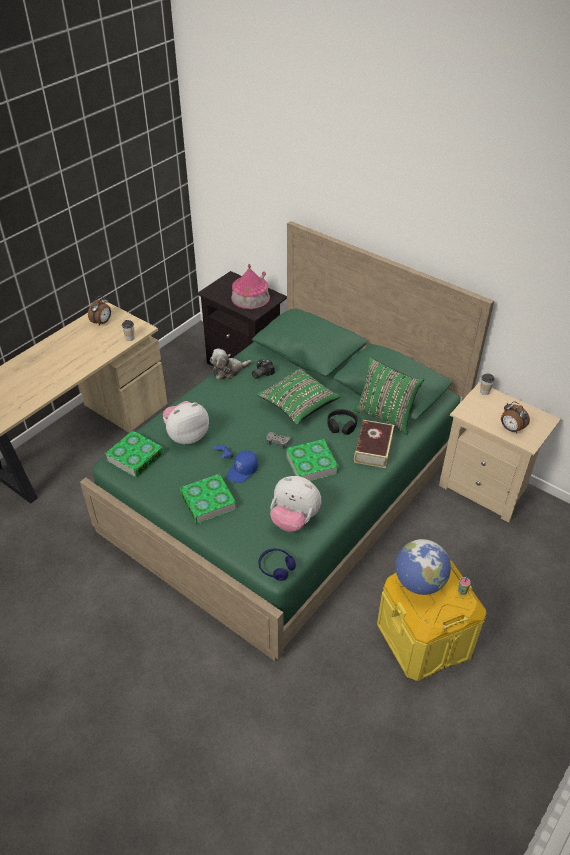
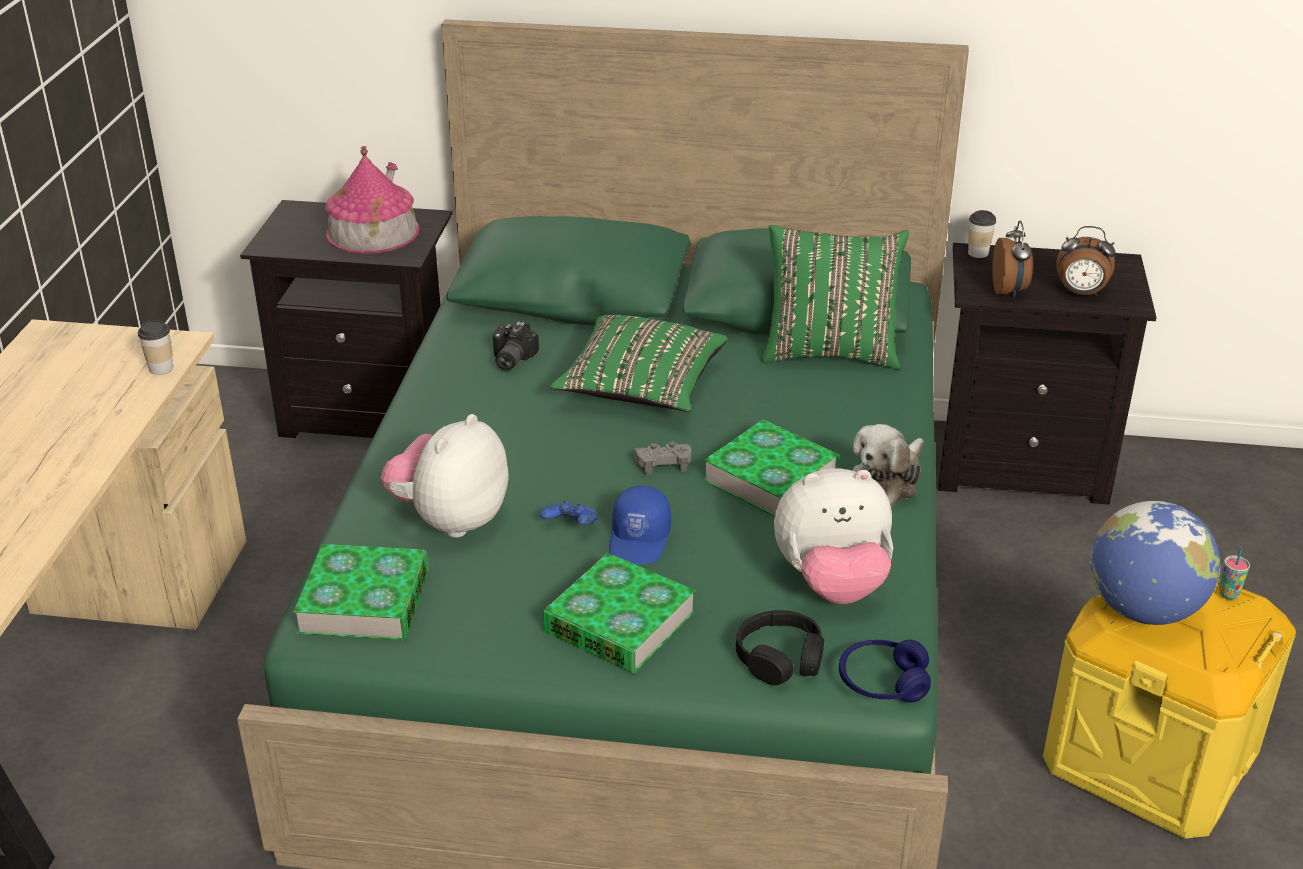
camera: 30 degrees left, 10 degrees down
alarm clock [88,295,111,326] -> alarm clock moved to [992,221,1033,299]
plush toy [210,348,252,380] -> plush toy moved to [853,424,924,507]
black headphones [327,409,358,435] -> black headphones moved to [736,610,824,685]
book [354,420,394,468] -> none
beige nightstand [439,382,561,523] -> black nightstand [938,243,1157,505]

